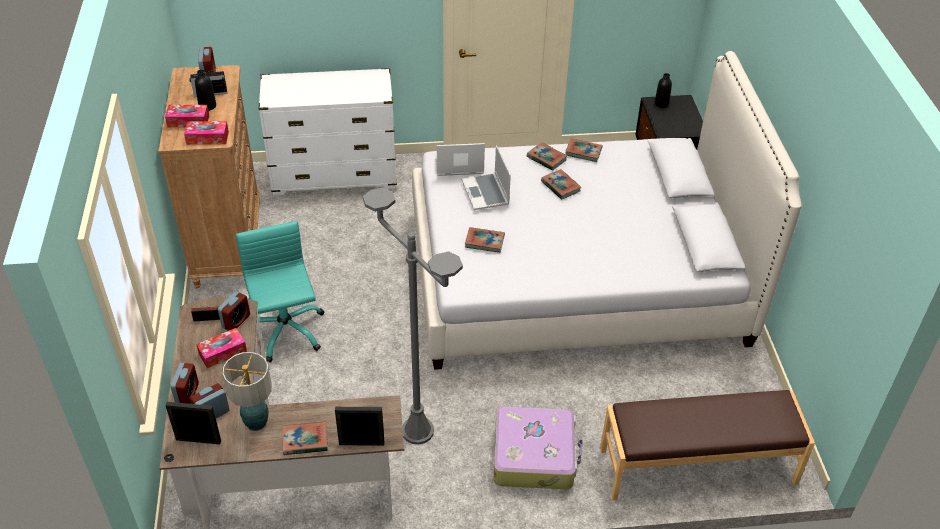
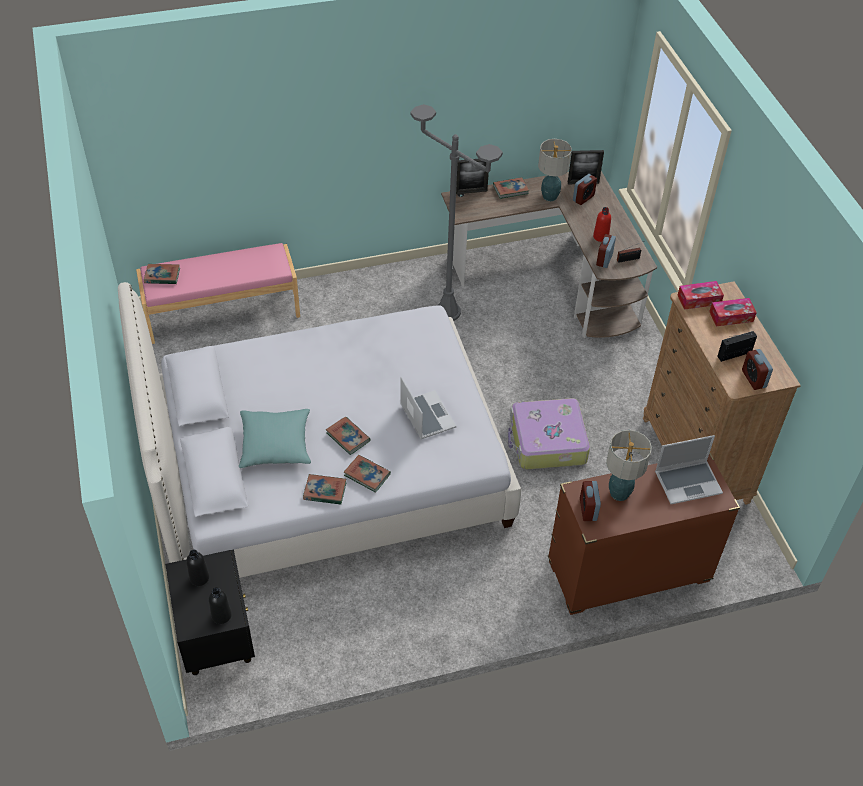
camera: 170 degrees right, 5 degrees up
alarm clock [170,363,199,404] -> alarm clock moved to [580,481,601,521]
black bottle [195,70,216,111] -> black bottle moved to [186,550,209,586]
tissue box [196,328,247,368] -> red bottle [593,207,611,242]
turquoise office chair [236,221,324,363] -> none
white dresser [259,68,397,196] -> brown dresser [548,453,740,615]
laptop [435,143,485,176] -> laptop moved to [655,435,723,504]
book [465,227,505,253] -> book moved to [144,264,180,284]
suitcase [494,406,583,489] -> suitcase moved to [508,398,590,469]
brown bench [600,390,815,500] -> pink bench [136,243,300,344]
none -> turquoise pillow [239,409,311,468]
none -> table lamp [606,430,652,501]

